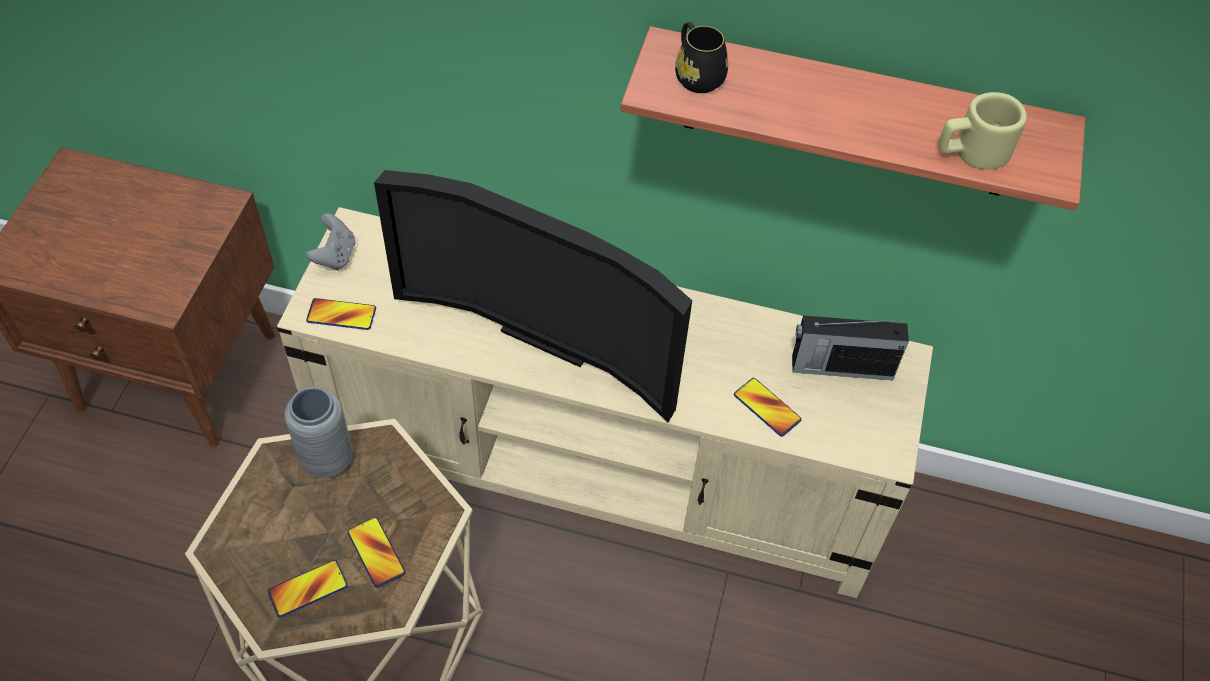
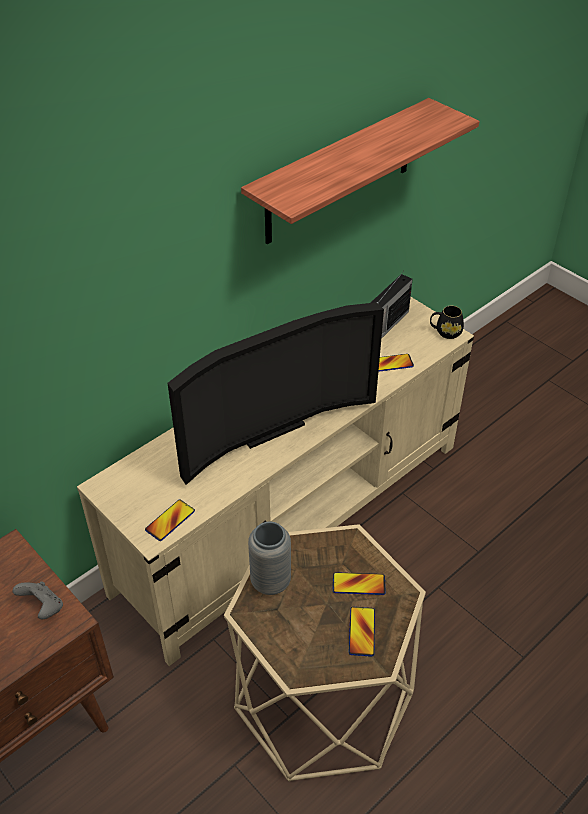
camera: 55 degrees left, 10 degrees down
grey game controller [306,213,356,270] -> grey game controller moved to [13,581,63,619]
black mug [675,22,728,93] -> black mug moved to [430,306,464,339]
beige mug [938,92,1027,170] -> none

